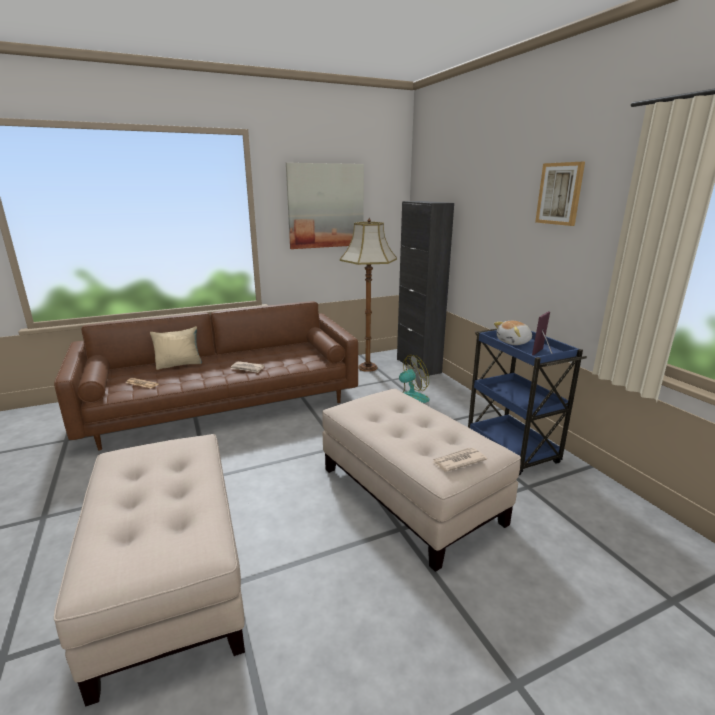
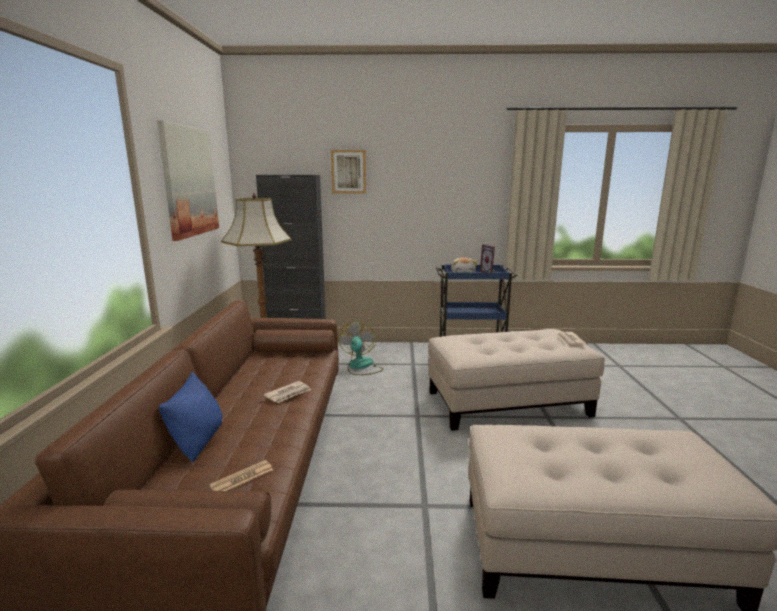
camera: 65 degrees left, 5 degrees down
beige pillow [150,326,202,370] -> blue pillow [159,372,222,462]
picture [535,162,585,226] -> picture moved to [331,150,366,193]

